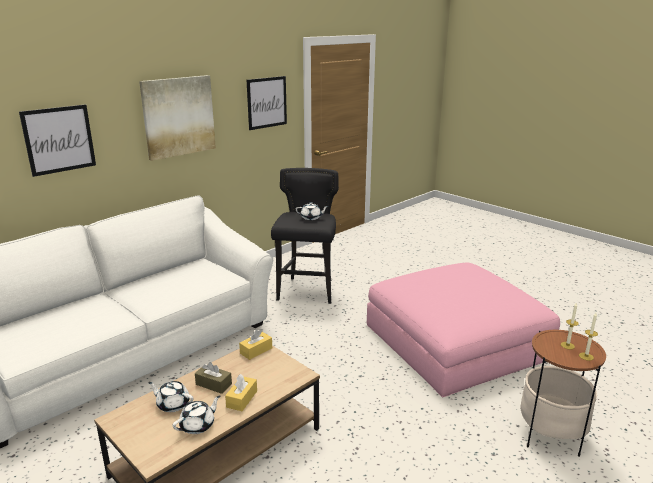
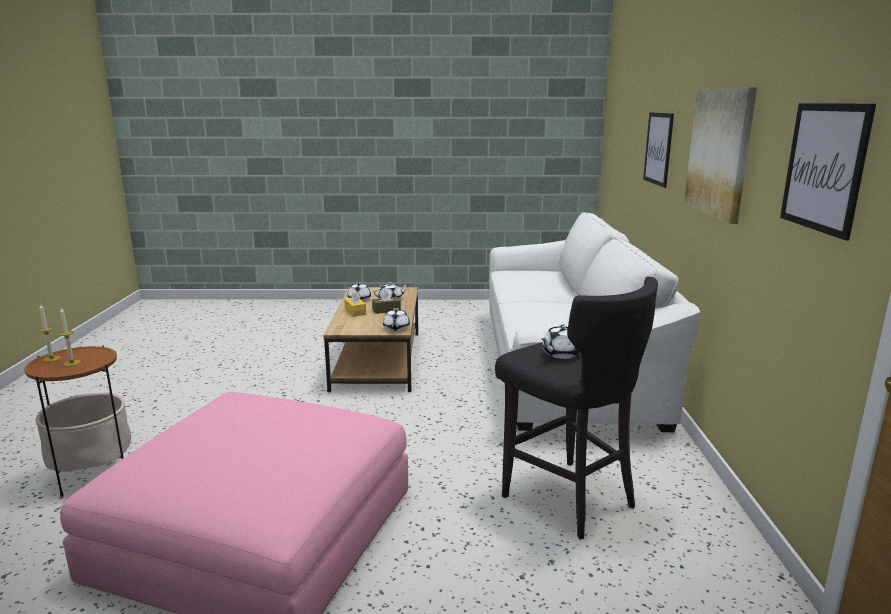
camera: 135 degrees right, 5 degrees down
yellow tissue box [239,329,272,360] -> white teapot [383,308,410,331]

